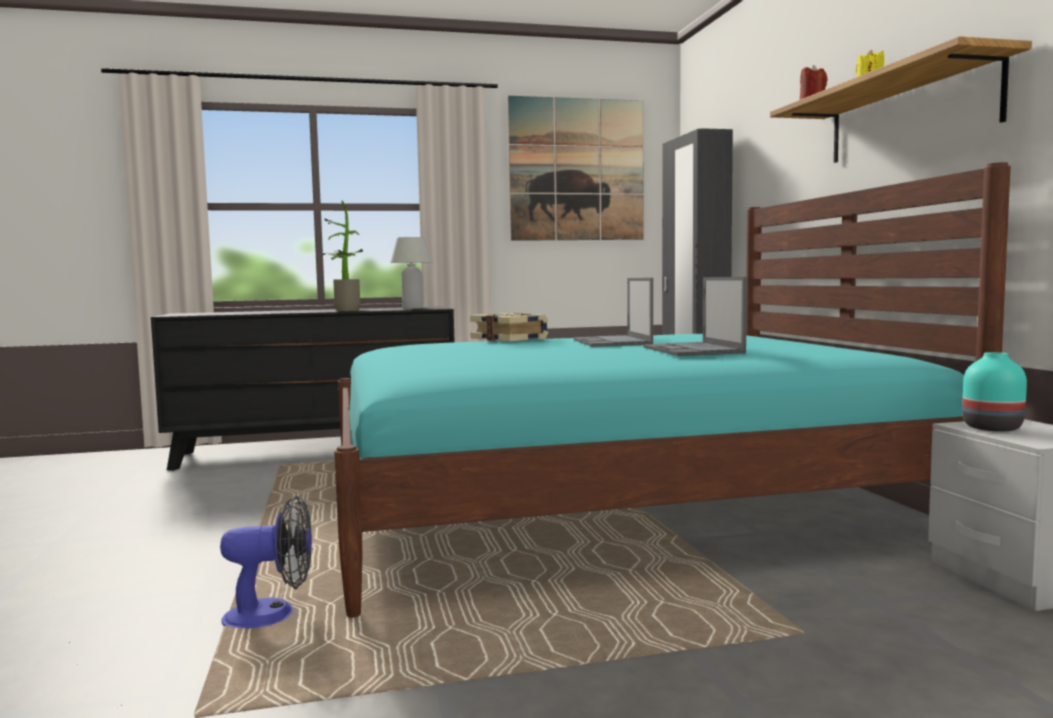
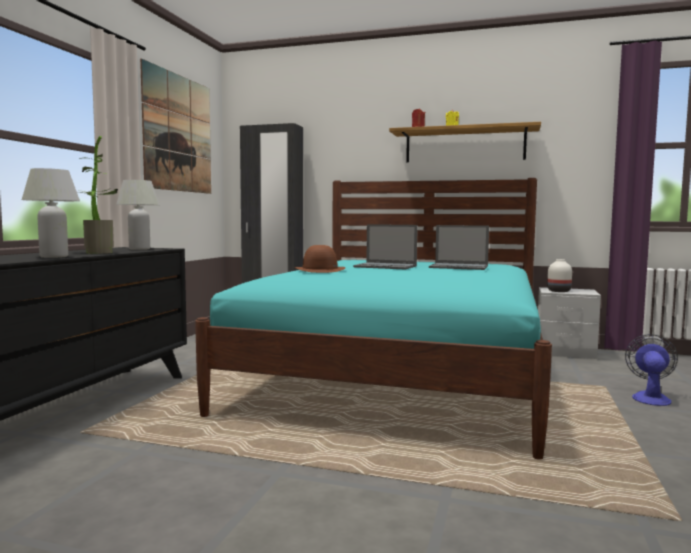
camera: 60 degrees left, 0 degrees up
fan [220,495,312,629] -> fan moved to [625,334,678,406]
book [470,312,548,342] -> brown hat [295,245,346,273]
turquoise vase [962,352,1027,432] -> white vase [547,259,572,292]
none -> white table lamp [22,168,80,258]

